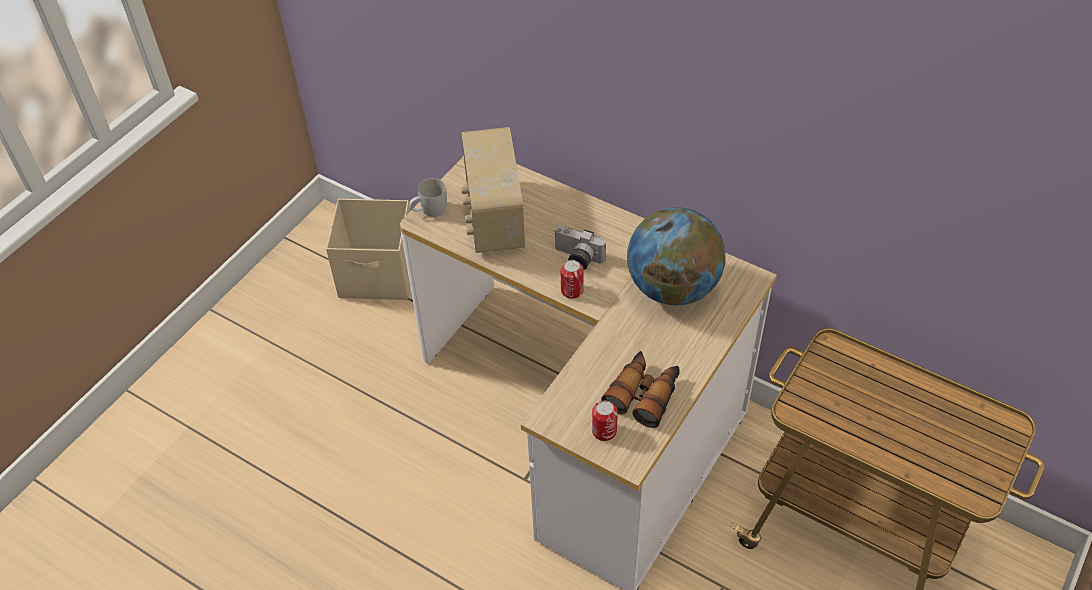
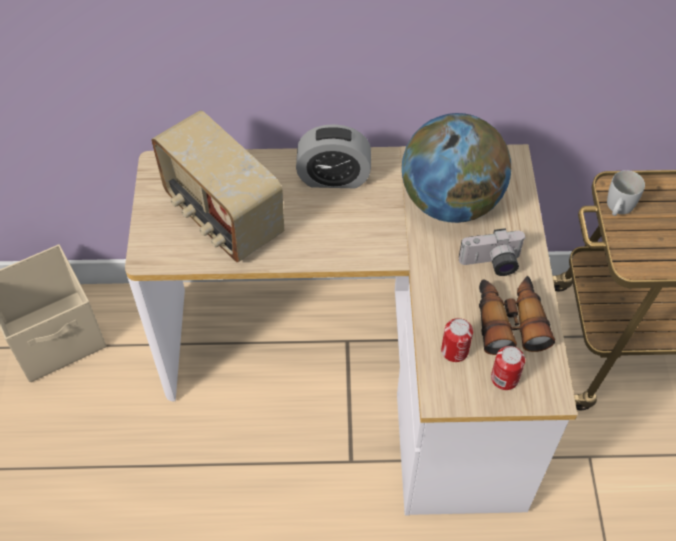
camera: 35 degrees left, 5 degrees up
white mug [409,178,447,217] -> white mug moved to [607,170,645,216]
camera [554,226,606,270] -> camera moved to [459,228,526,276]
can [561,260,584,299] -> can moved to [441,318,473,362]
none -> alarm clock [296,124,371,188]

